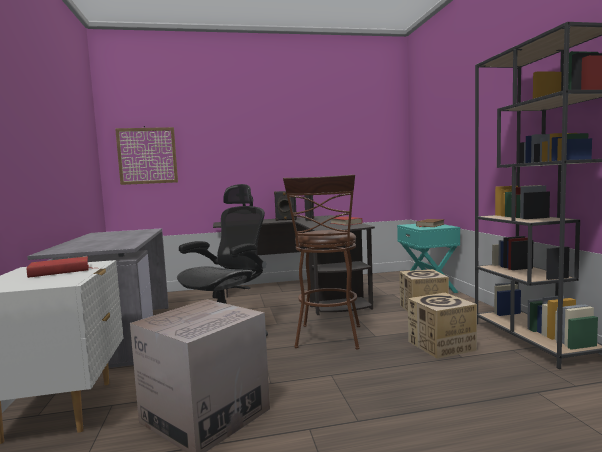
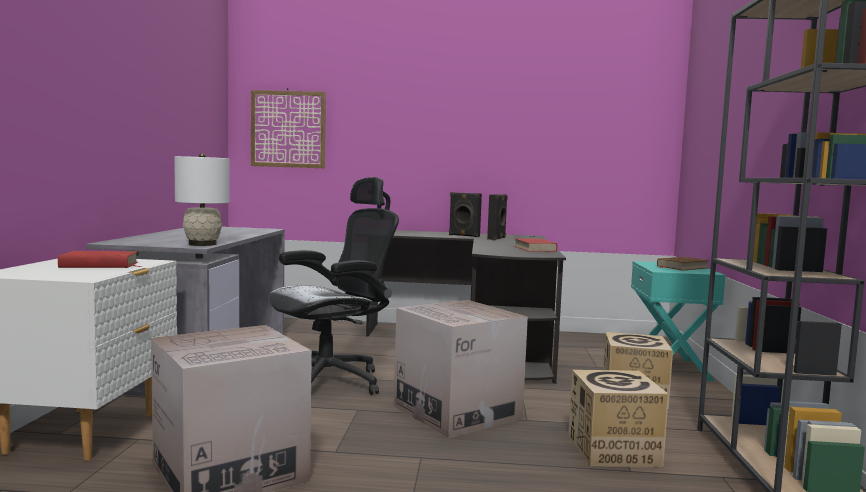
camera: 15 degrees right, 0 degrees up
brown stool [283,175,360,349] -> cardboard box [394,300,528,438]
none -> white table lamp [174,153,229,246]

